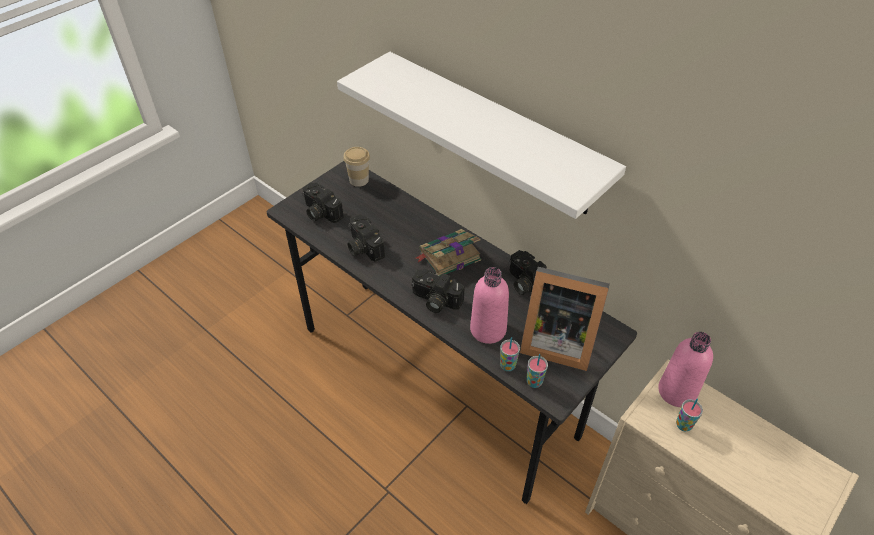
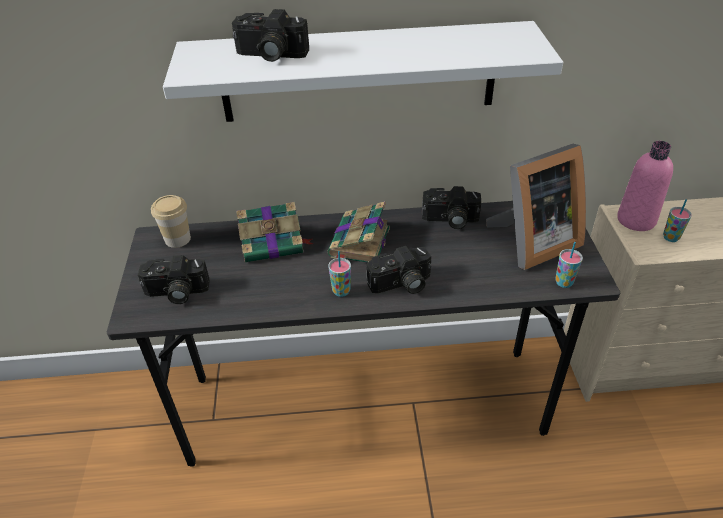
camera: 45 degrees left, 5 degrees down
camera [348,214,385,262] -> camera moved to [232,9,309,62]
pink bottle [470,267,509,344] -> none
cup [500,337,520,371] -> cup moved to [328,251,351,297]
none -> book [236,202,314,262]

